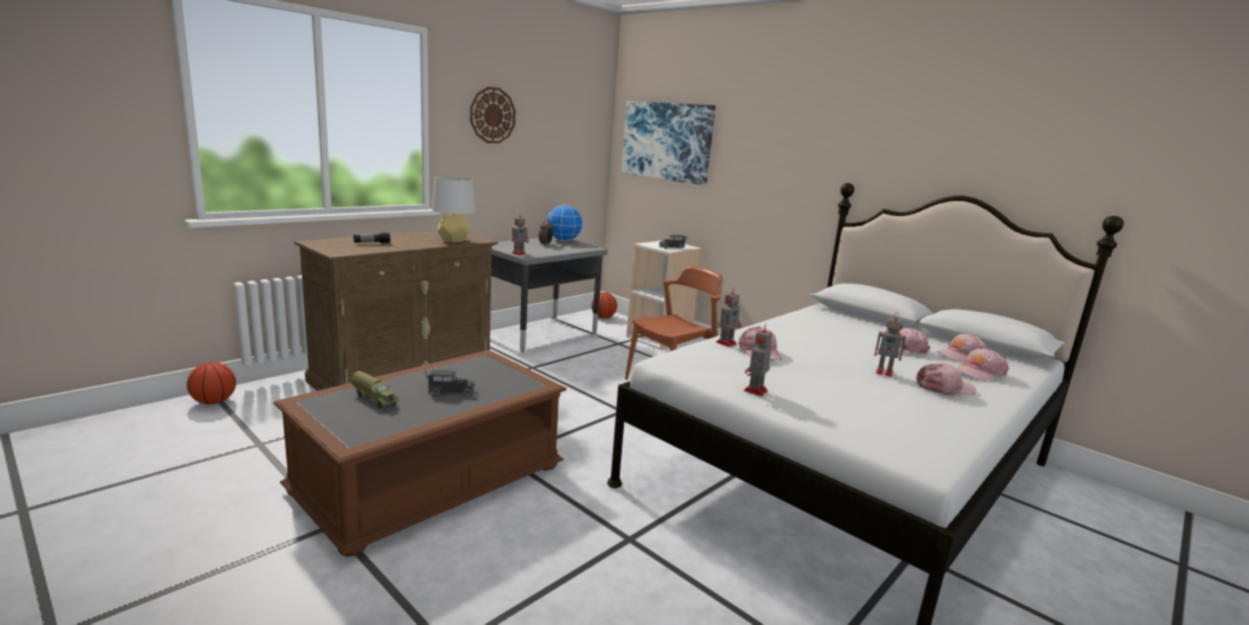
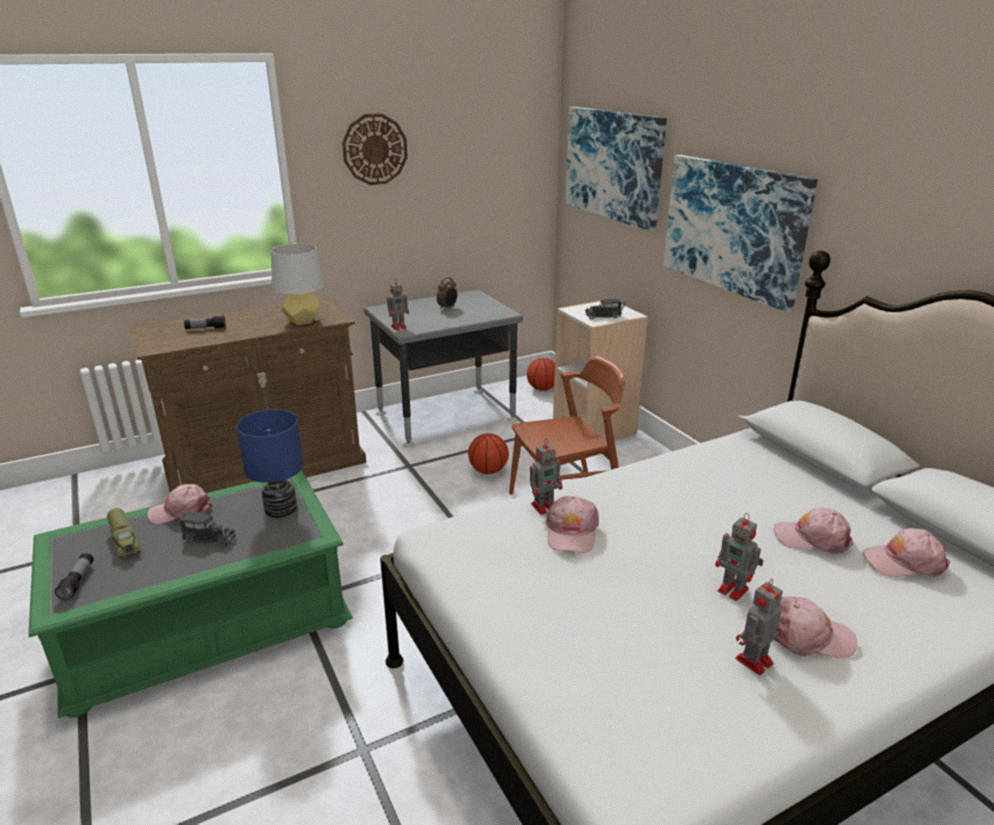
camera: 20 degrees right, 10 degrees up
basketball [187,362,236,404] -> basketball moved to [468,433,509,474]
brown coffee table [274,350,567,557] -> green coffee table [28,470,353,718]
globe [547,204,583,241] -> none
toy robot [744,324,772,396] -> toy robot moved to [735,579,783,675]
pink cap [956,349,1009,381] -> pink cap moved to [147,484,212,524]
none -> flashlight [55,553,94,600]
none -> blue table lamp [236,409,303,518]
none -> picture [663,155,818,312]

